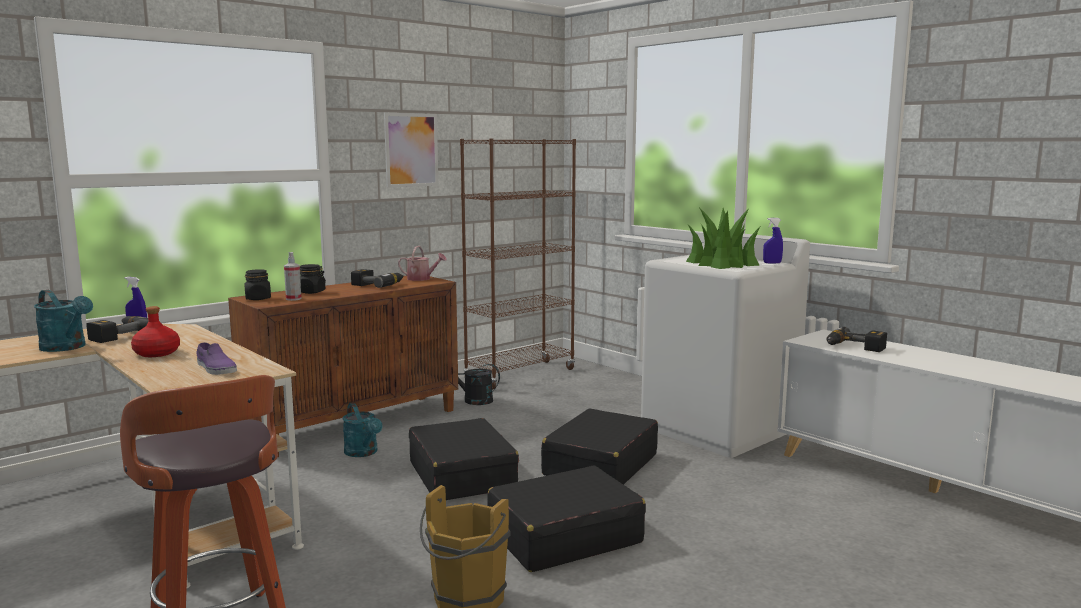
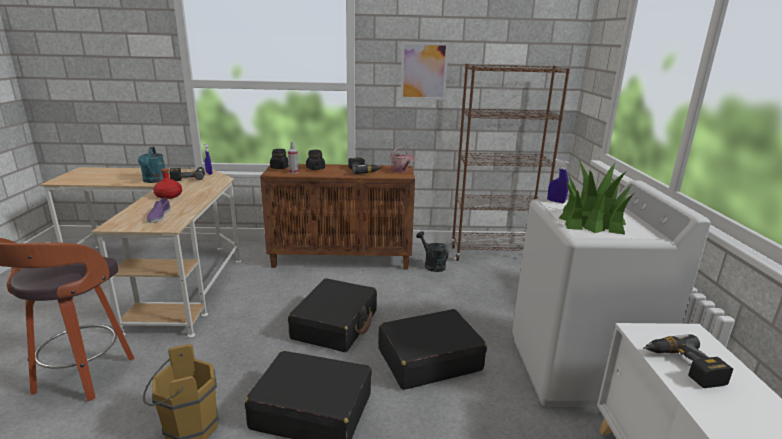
camera: 40 degrees right, 10 degrees up
turquoise watering can [342,403,382,457] -> none
blue spray bottle [763,218,783,264] -> blue spray bottle moved to [548,159,569,203]

